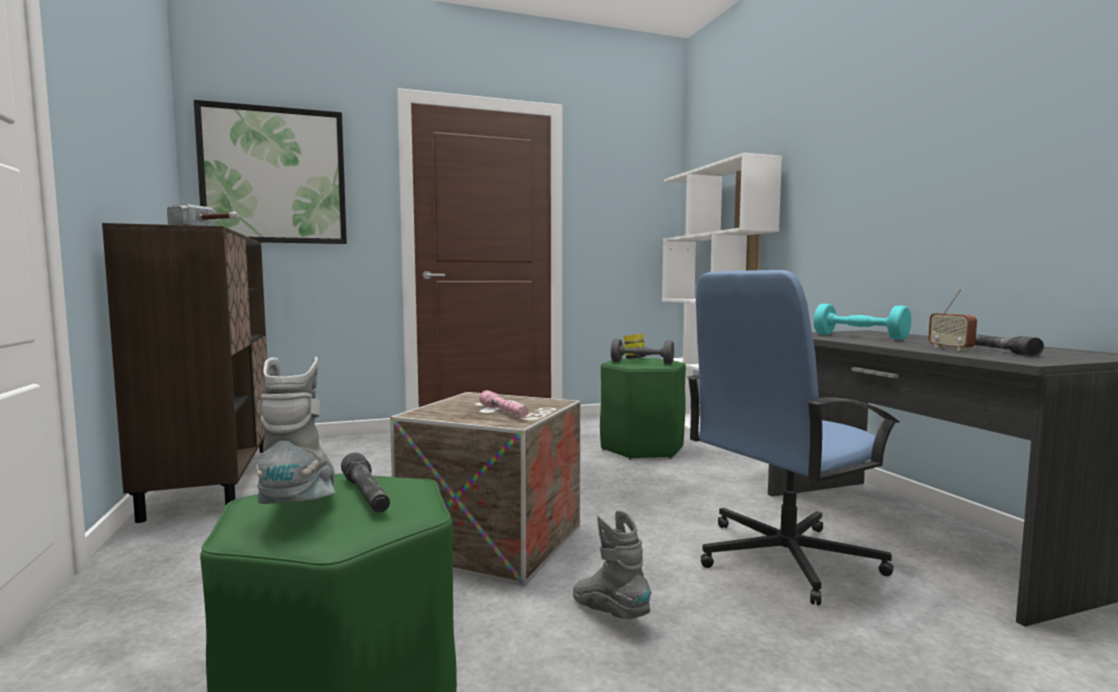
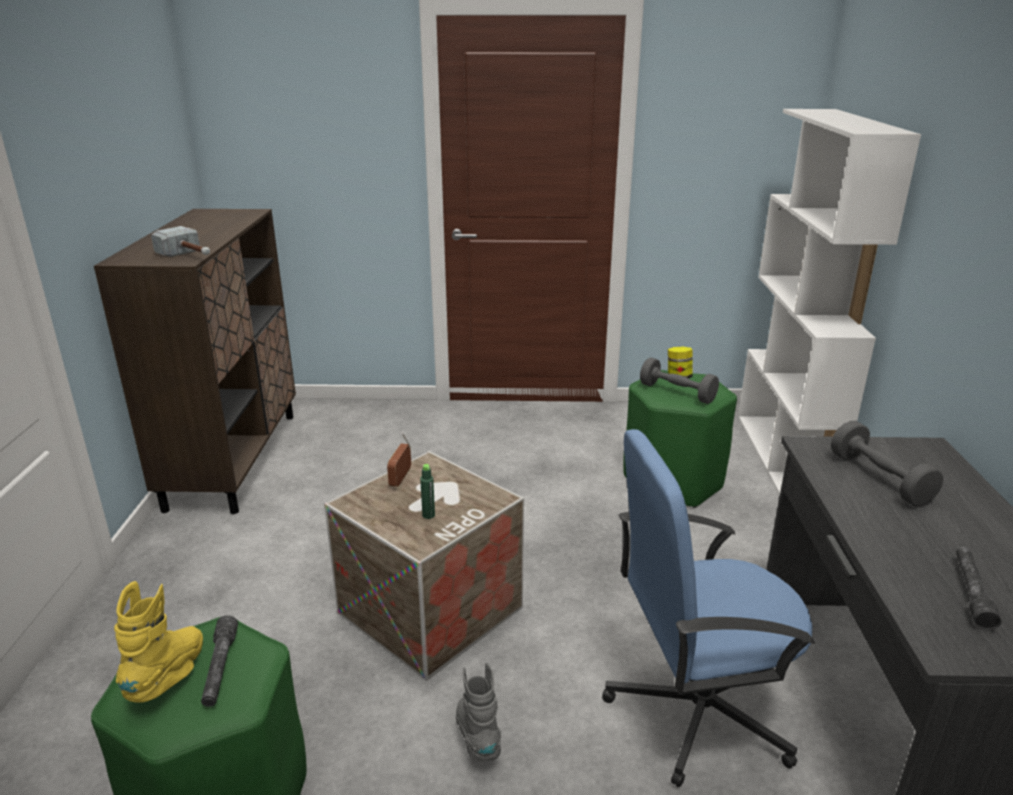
camera: 20 degrees right, 20 degrees up
picture [194,100,347,244] -> none
grey boot [256,356,336,504] -> yellow boot [114,581,203,703]
pink flashlight [479,390,528,417] -> green bottle [420,464,435,519]
turquoise dumbbell [813,304,911,340] -> grey dumbbell [831,421,943,507]
radio [928,288,977,351] -> radio moved to [387,433,411,487]

